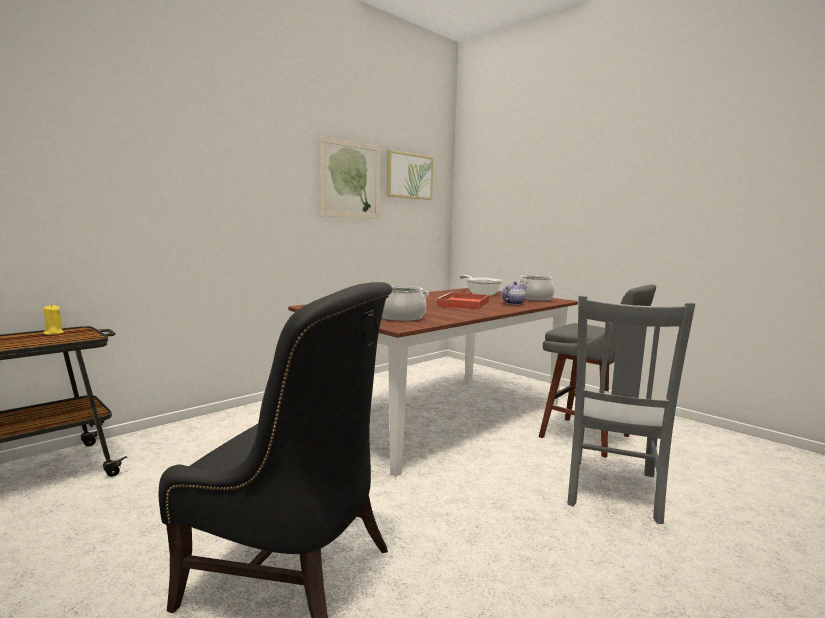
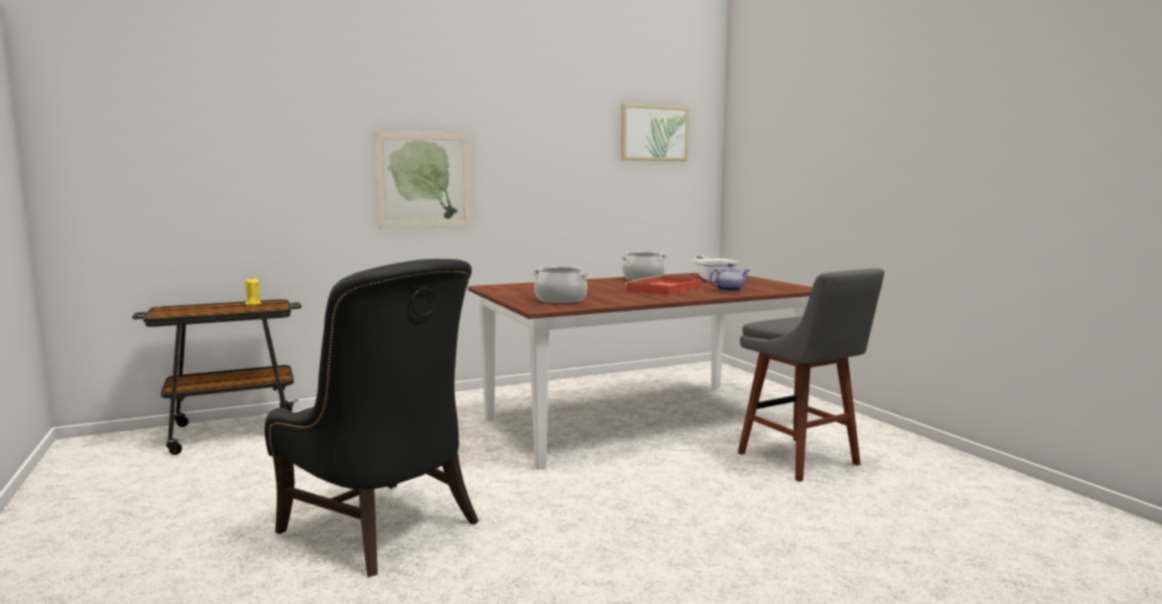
camera: 20 degrees right, 0 degrees up
picture [320,136,380,219] -> picture moved to [375,131,471,228]
cooking pot [518,275,555,301] -> cooking pot moved to [620,251,667,281]
grey chair [567,295,695,524] -> none

